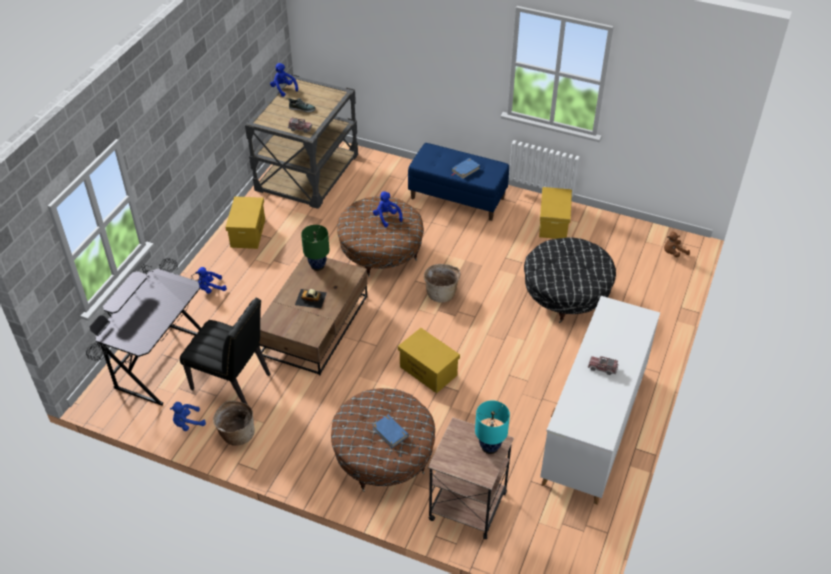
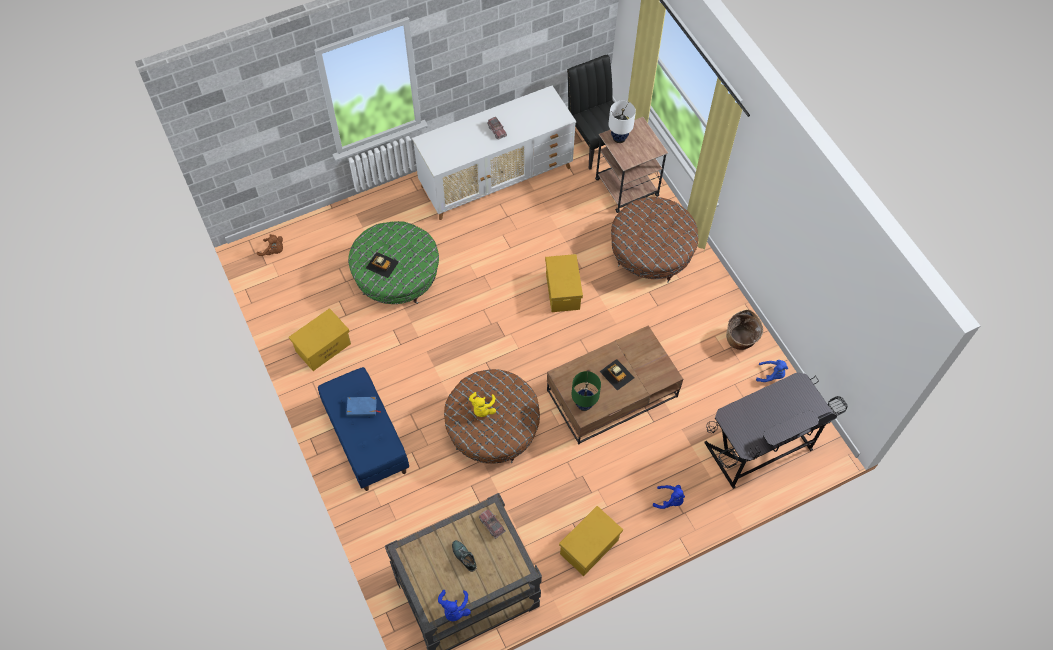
camera: 140 degrees left, 15 degrees up
black chair [180,298,270,405] -> black chair moved to [567,55,628,170]
blue plush toy [373,191,403,228] -> yellow plush toy [469,392,496,417]
blue book [373,415,409,448] -> none
basket [424,264,460,303] -> none
turquoise table lamp [475,400,510,454] -> white table lamp [608,101,636,143]
black ottoman [524,237,616,323] -> green ottoman [348,221,439,304]
none -> toy car [366,252,399,278]

